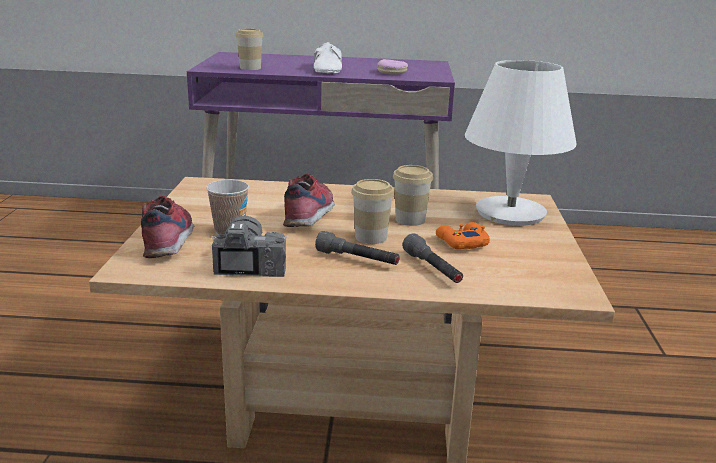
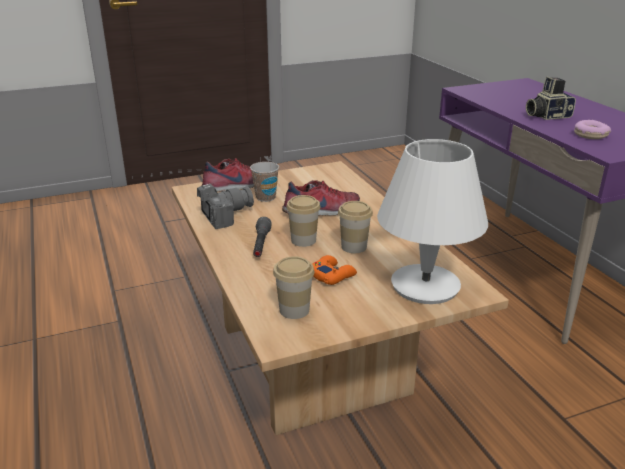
camera: 65 degrees right, 5 degrees up
cup [235,29,264,70] -> cup moved to [273,256,314,319]
white shoe [314,42,342,73] -> camera [526,76,576,120]
grey flashlight [403,233,463,283] -> none

